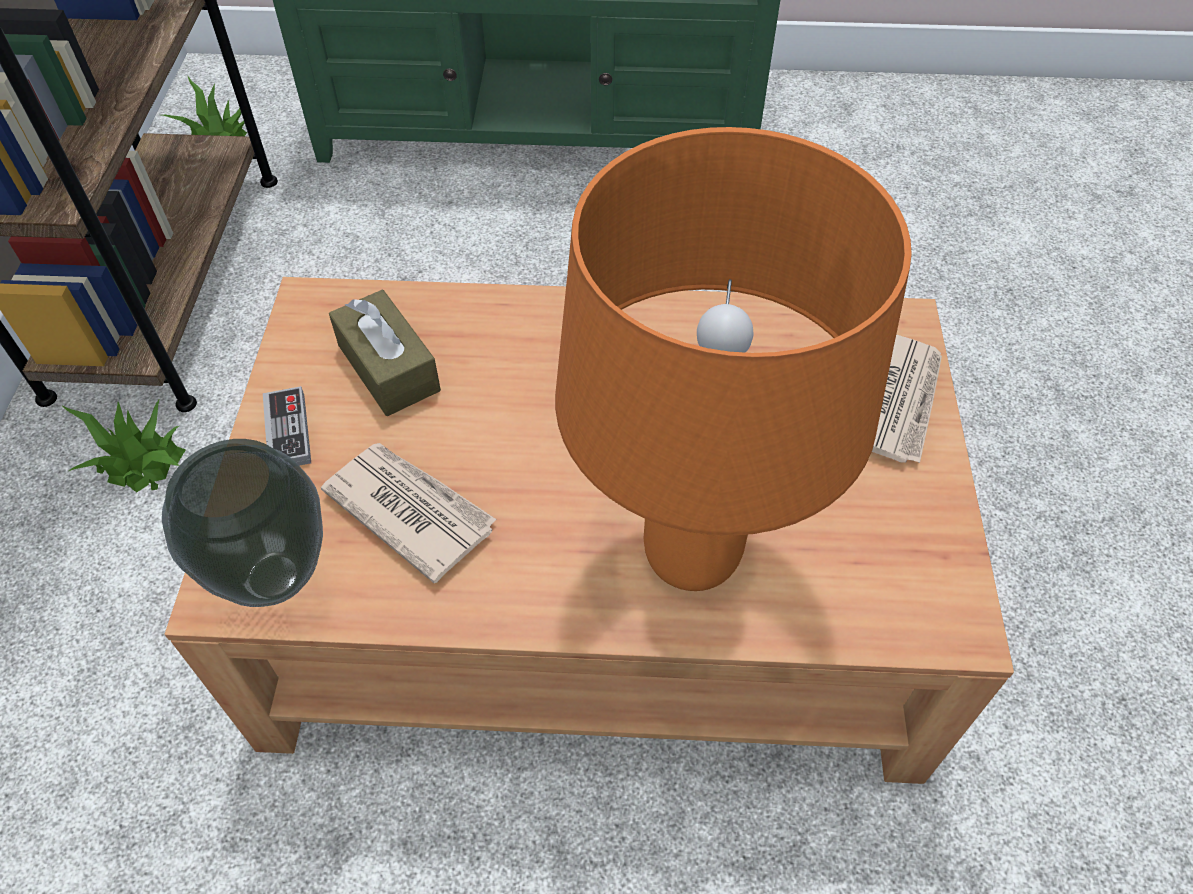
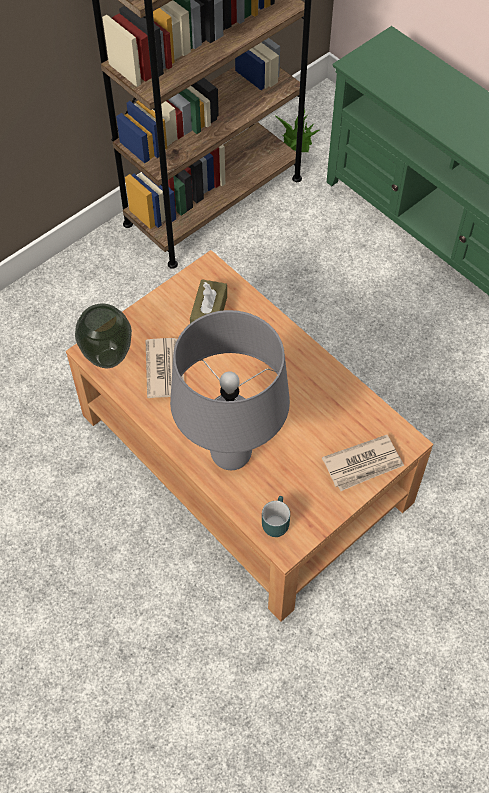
camera: 45 degrees right, 5 degrees up
potted plant [61,398,186,493] -> none
game controller [263,386,311,466] -> none
orange table lamp [555,127,912,591] -> grey table lamp [170,310,290,470]
none -> turquoise mug [262,496,290,537]

